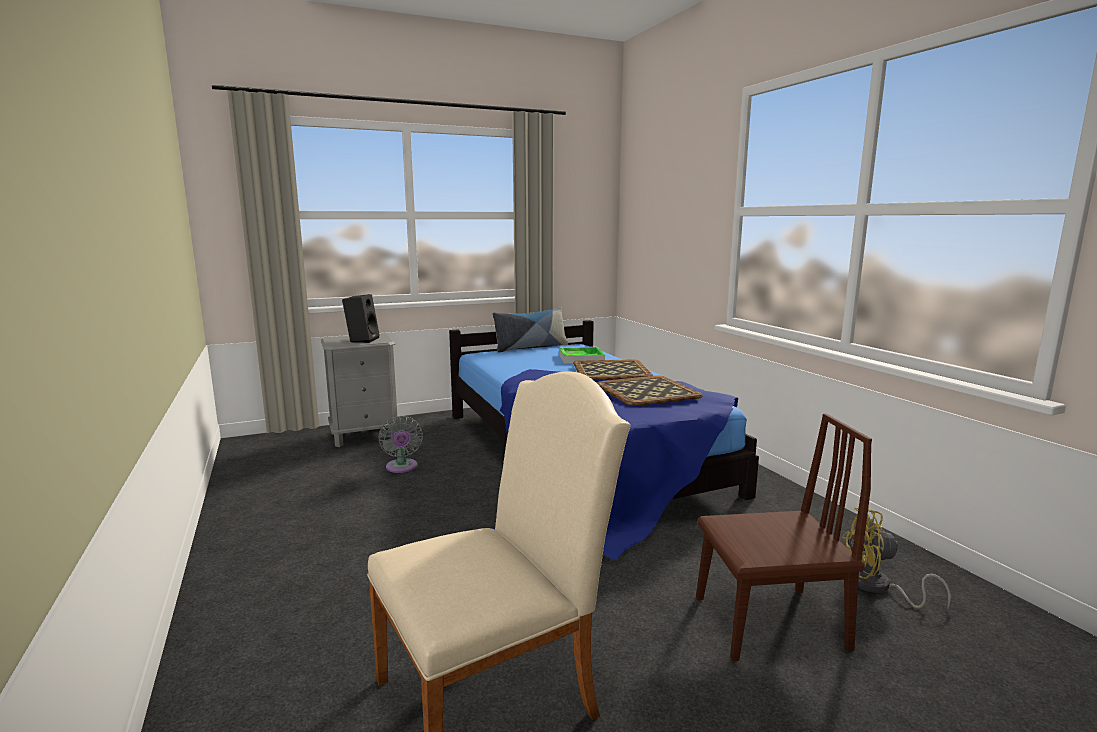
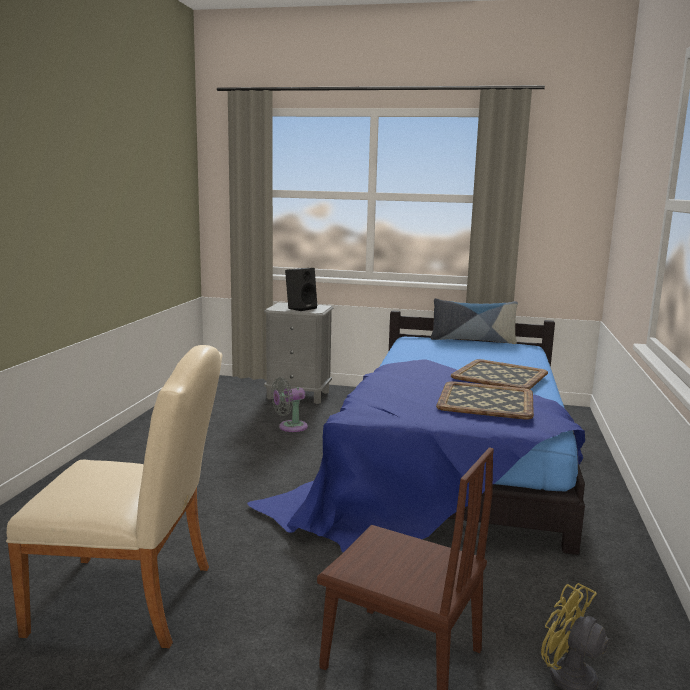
camera: 35 degrees right, 0 degrees up
grey fan [378,416,423,473] -> grey fan turned 45 degrees clockwise [271,377,308,432]
tray [559,347,605,364] -> none

